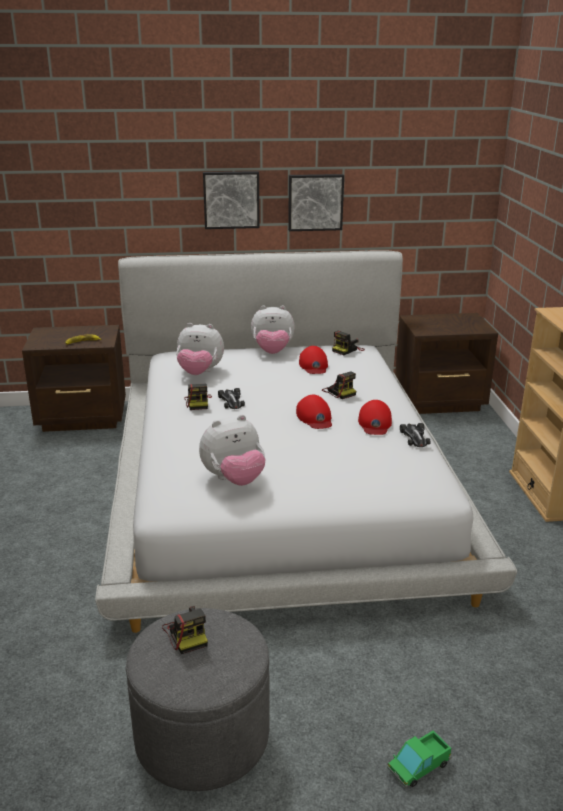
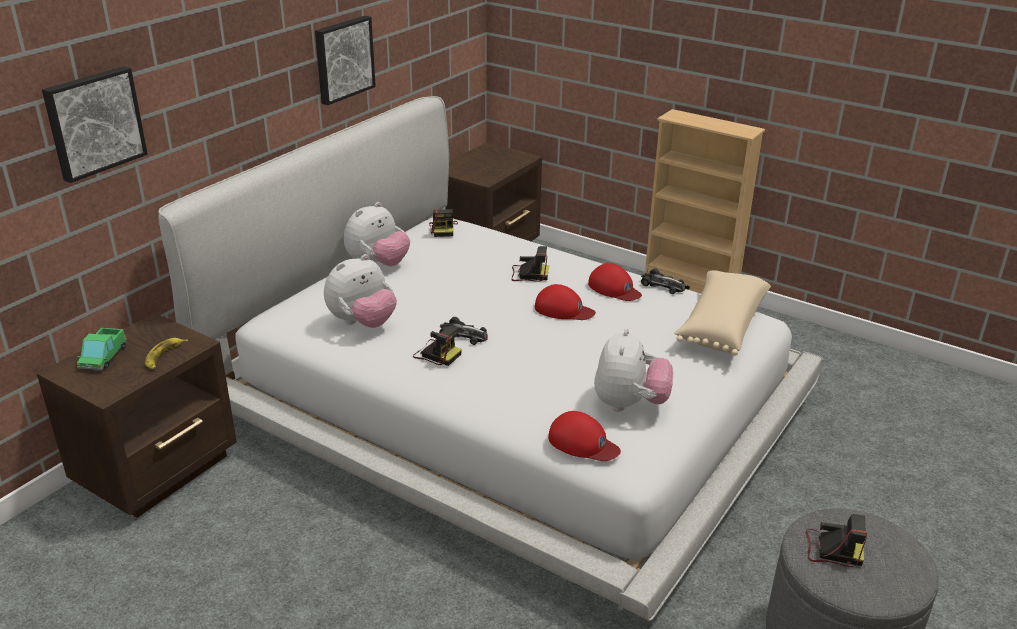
camera: 50 degrees left, 5 degrees up
picture [203,171,260,229] -> picture moved to [42,66,148,183]
red cap [299,346,328,374] -> red cap moved to [548,411,621,461]
toy truck [387,731,451,788] -> toy truck moved to [77,328,127,370]
none -> beige pillow [674,270,771,355]

